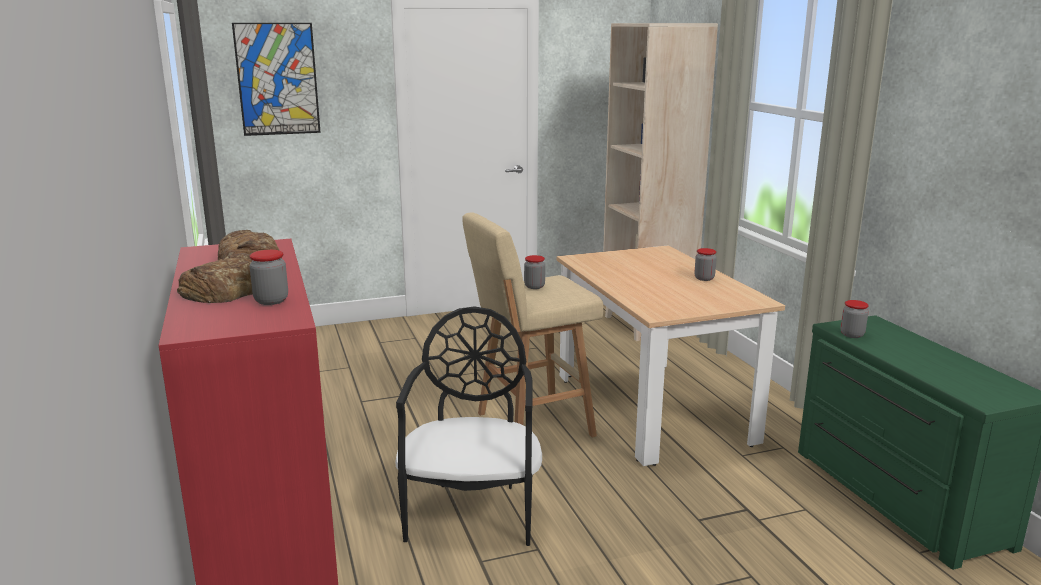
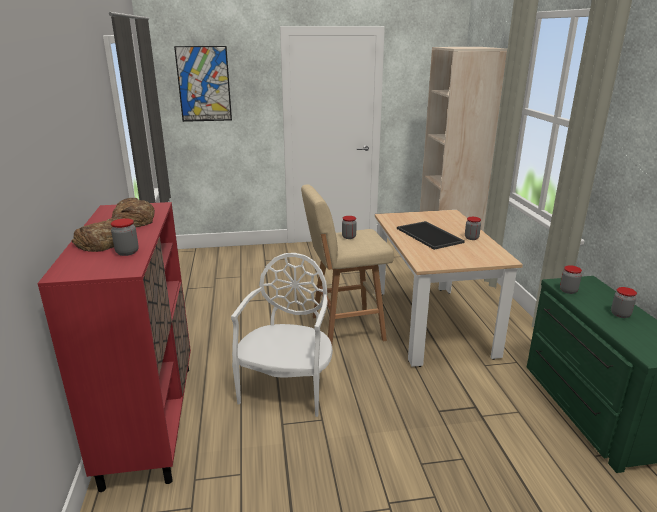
camera: 10 degrees right, 5 degrees up
black chair [395,306,542,546] -> white chair [231,253,333,417]
none -> tray [397,221,465,250]
none -> jar [611,287,637,318]

